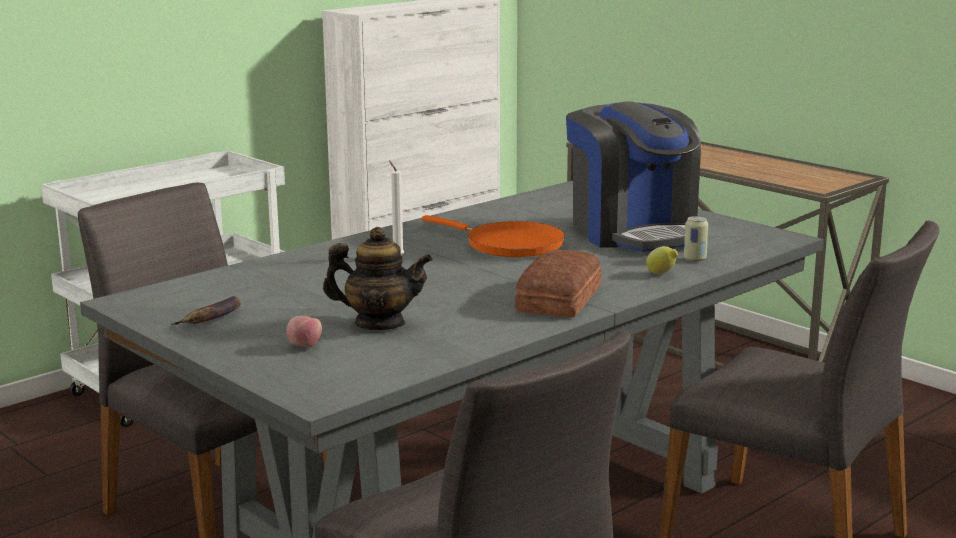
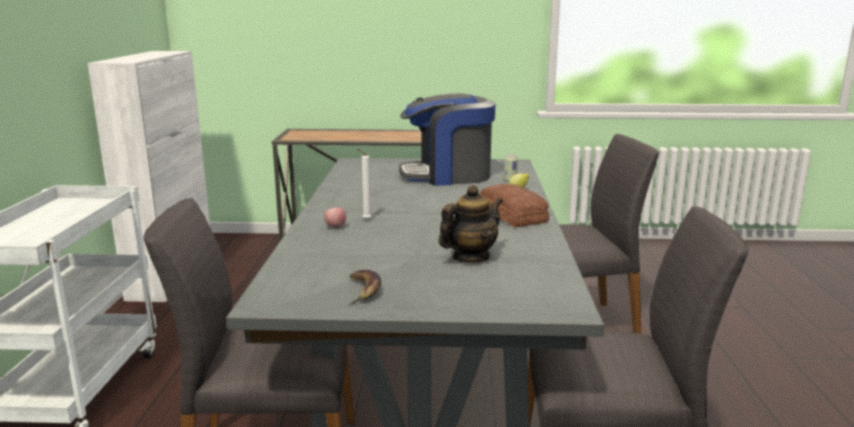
camera: 45 degrees left, 0 degrees up
apple [287,316,322,348] -> apple moved to [324,207,346,228]
orange frying pan [422,215,565,257] -> none
coffee machine [566,101,701,252] -> coffee machine turned 150 degrees clockwise [399,93,496,186]

